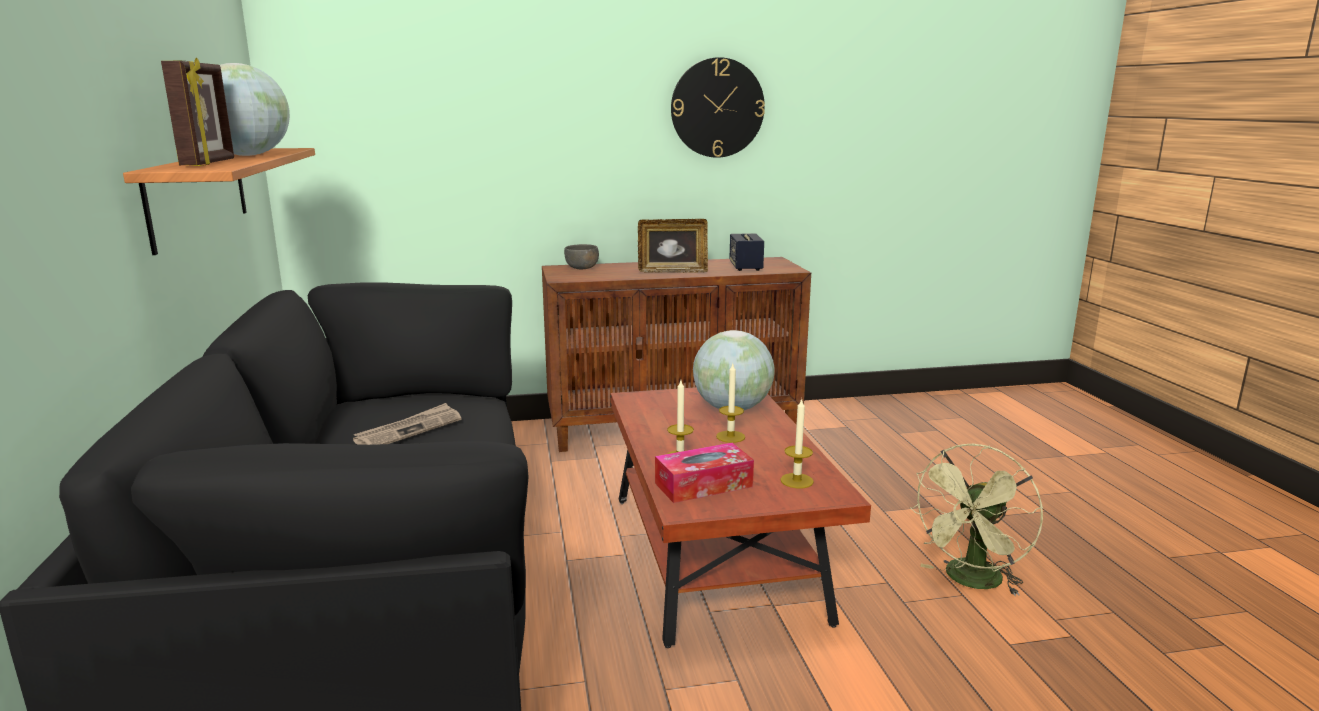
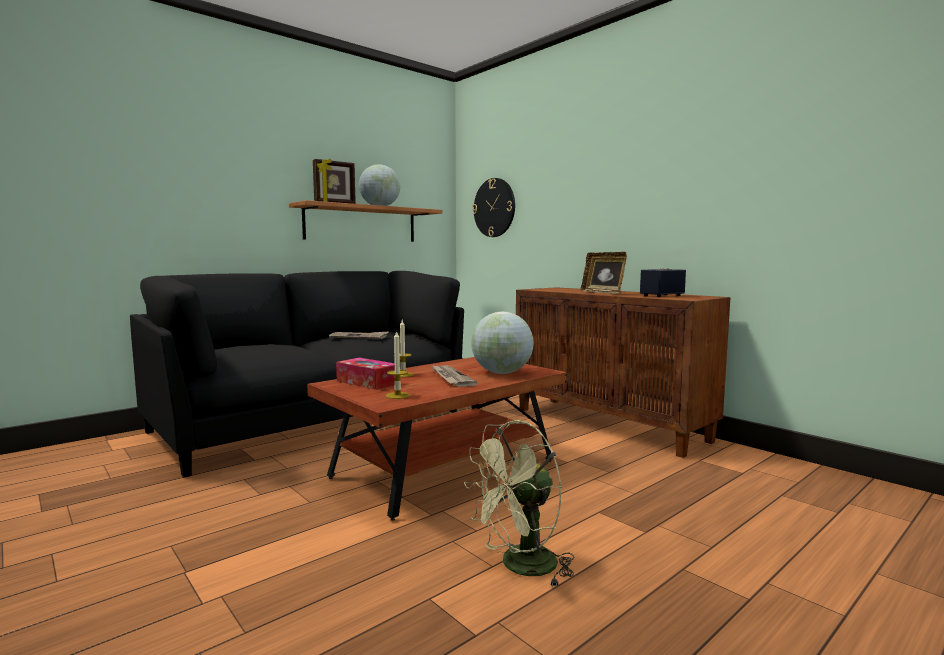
camera: 60 degrees right, 10 degrees down
grey bowl [564,244,599,269] -> none
wall clock [671,57,765,158] -> wall clock moved to [472,178,515,237]
candle [716,364,745,443] -> newspaper [432,365,478,387]
green fan [909,444,1043,596] -> green fan turned 45 degrees counterclockwise [464,420,574,588]

